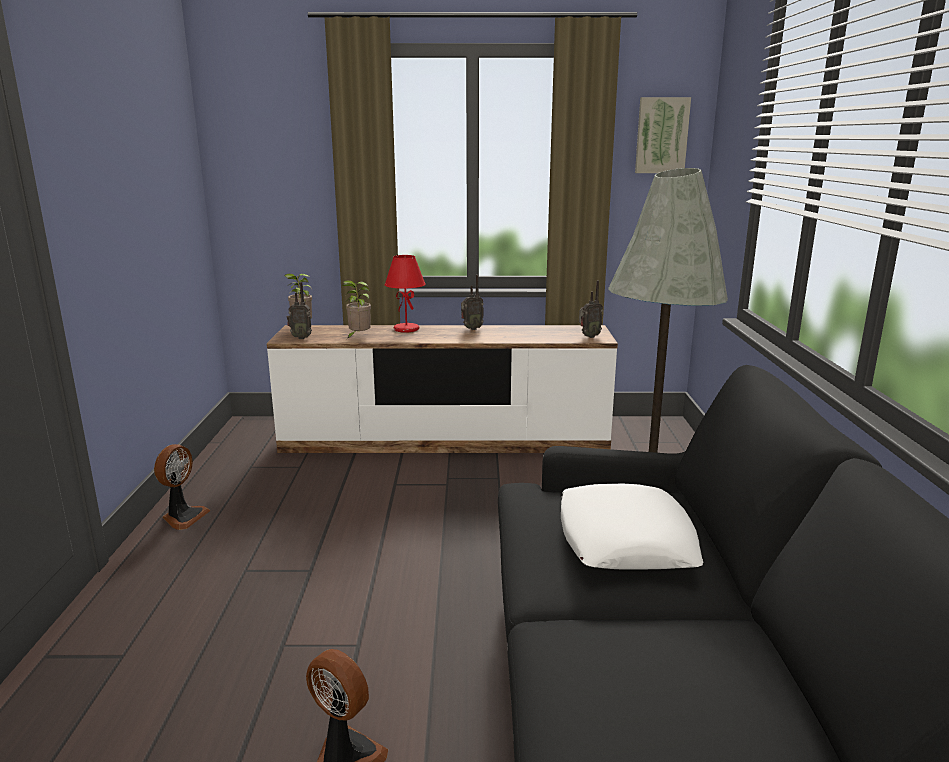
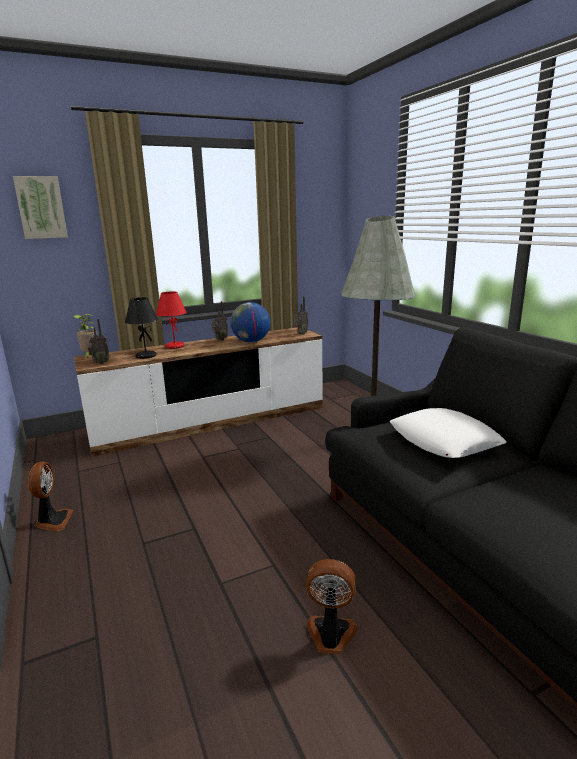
camera: 25 degrees left, 0 degrees up
potted plant [341,280,371,339] -> black table lamp [125,297,158,359]
picture [635,97,691,173] -> picture moved to [13,176,68,239]
none -> globe [230,302,270,343]

